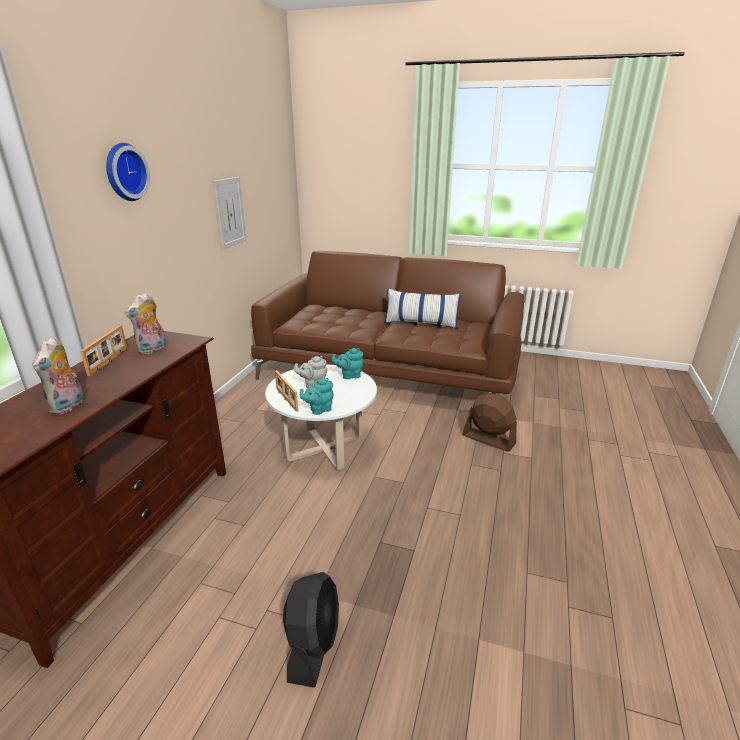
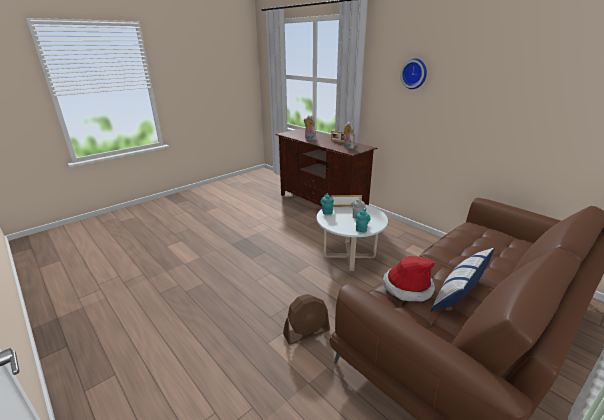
camera: 120 degrees right, 0 degrees up
picture [214,177,247,249] -> none
black fan [283,572,339,688] -> none
none -> hat [383,256,435,301]

